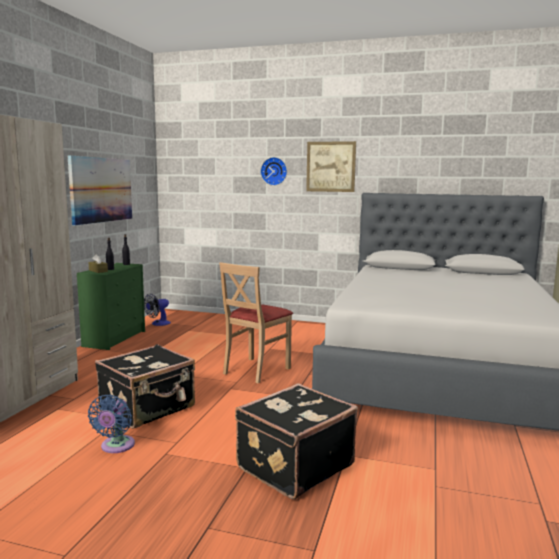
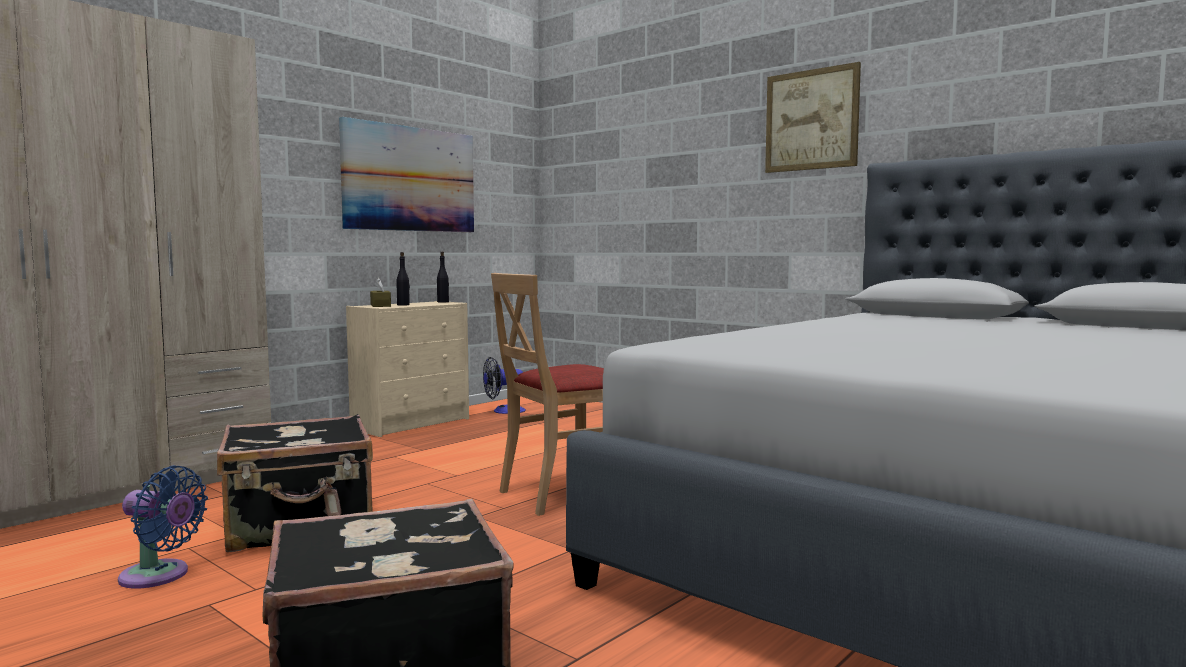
camera: 25 degrees right, 5 degrees down
green dresser [77,263,145,350] -> beige dresser [346,301,469,437]
blue fan [88,394,135,453] -> blue fan turned 105 degrees counterclockwise [118,465,208,589]
wall clock [260,157,287,186] -> none

